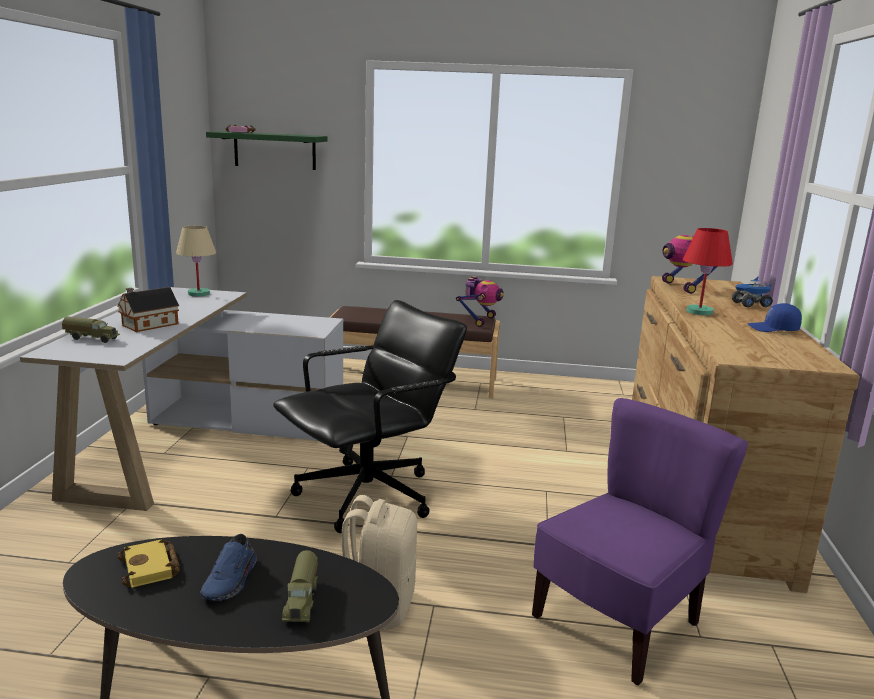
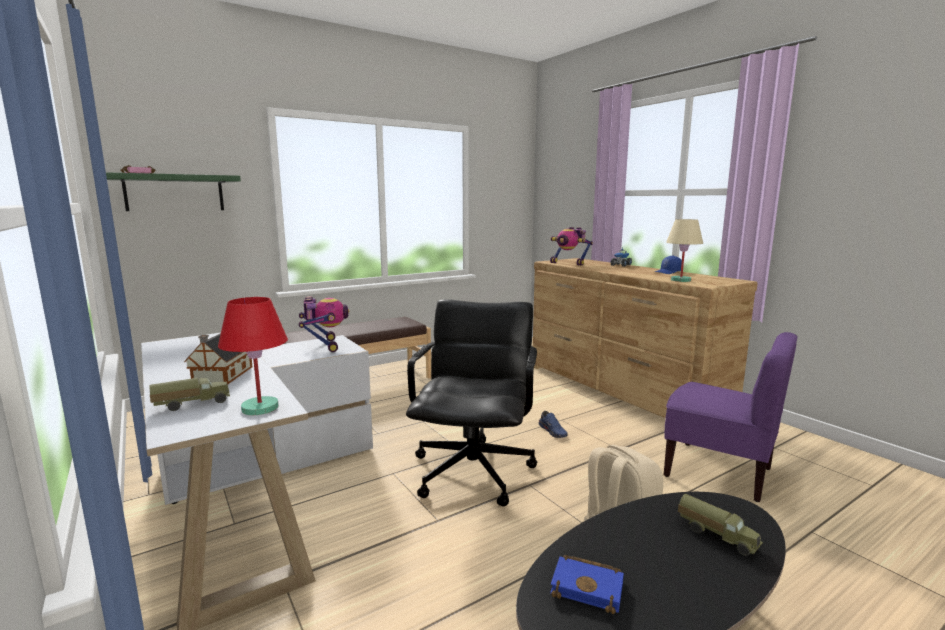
camera: 40 degrees left, 5 degrees down
yellow book [117,539,180,588] -> blue book [550,555,624,614]
beige table lamp [176,226,216,296] -> beige table lamp moved to [666,219,703,282]
blue shoe [201,534,257,601] -> blue shoe moved to [539,411,568,438]
toy robot [456,276,504,327] -> toy robot moved to [299,296,349,352]
purple chair [532,398,748,685] -> purple chair turned 120 degrees clockwise [664,332,797,502]
red table lamp [683,228,733,315] -> red table lamp moved to [218,297,288,415]

